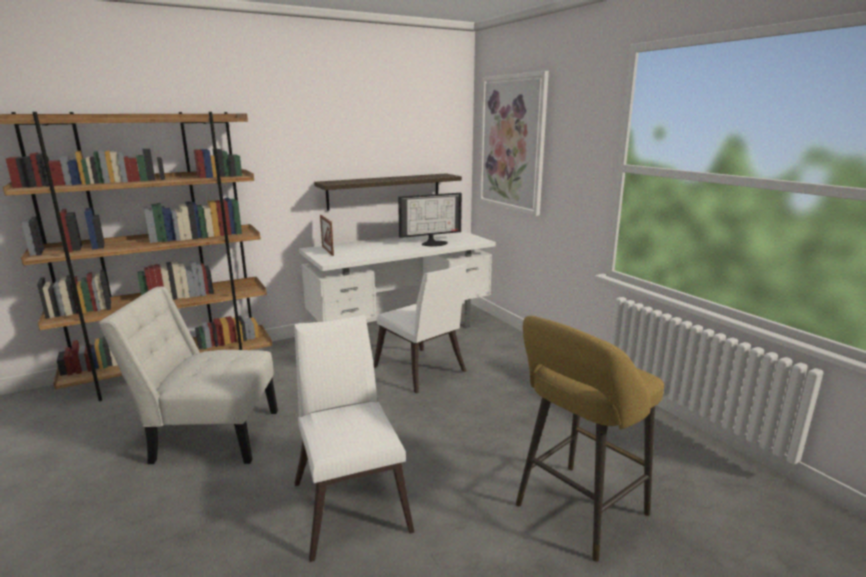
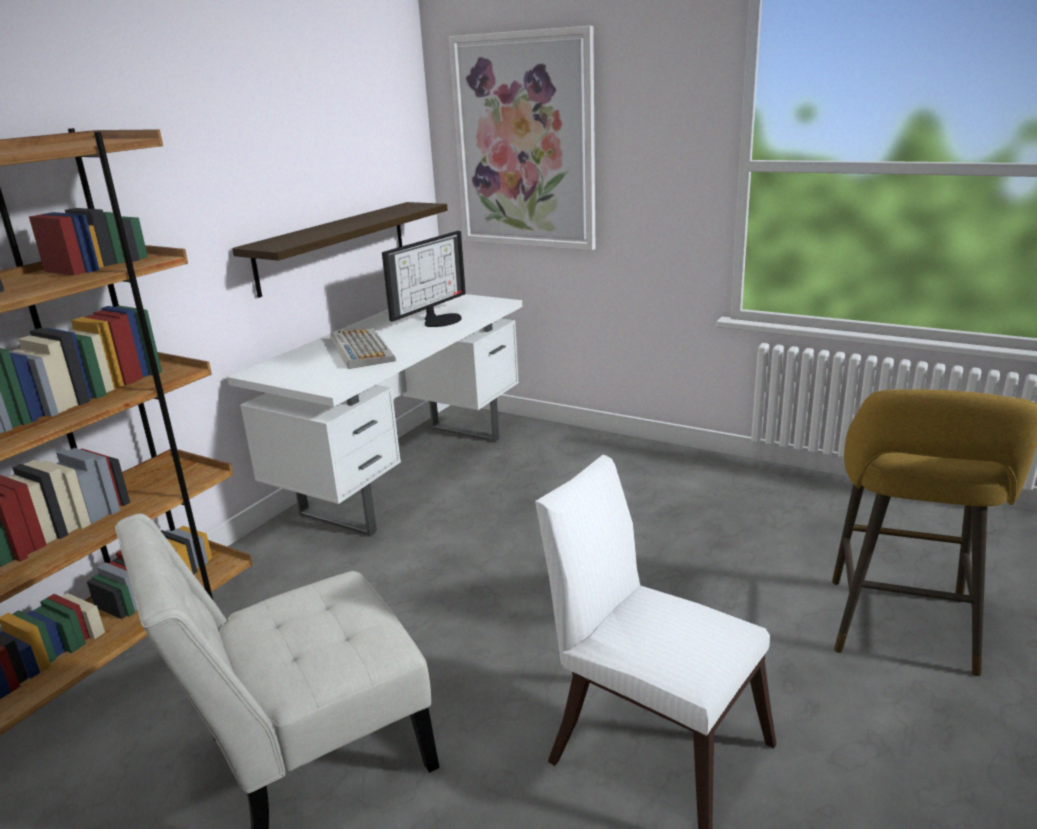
camera: 30 degrees left, 5 degrees up
picture frame [320,215,334,256] -> none
white chair [374,264,467,393] -> none
none -> keyboard [331,328,396,369]

